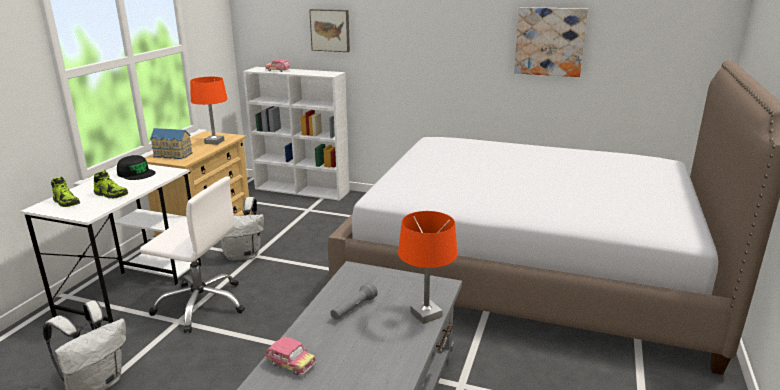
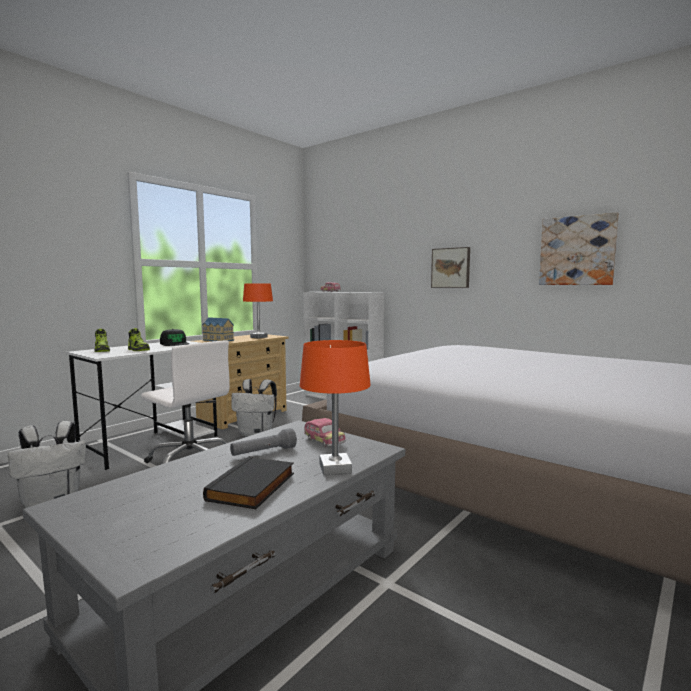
camera: 20 degrees right, 15 degrees down
toy car [265,337,316,376] -> toy car moved to [304,418,346,448]
picture [309,9,350,52] -> picture moved to [431,247,470,288]
none -> black book [203,456,294,509]

